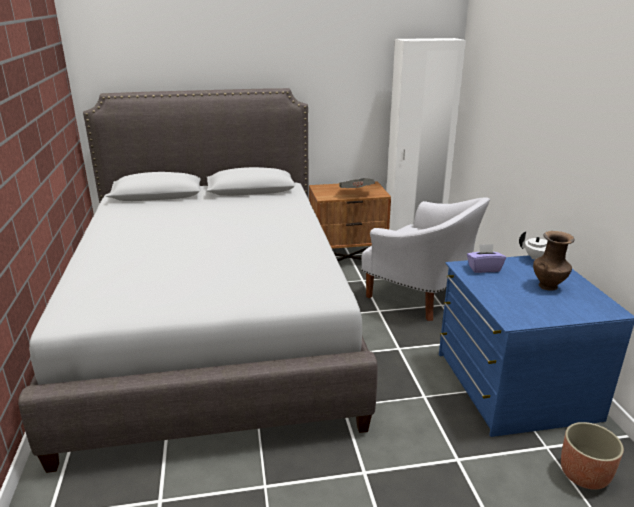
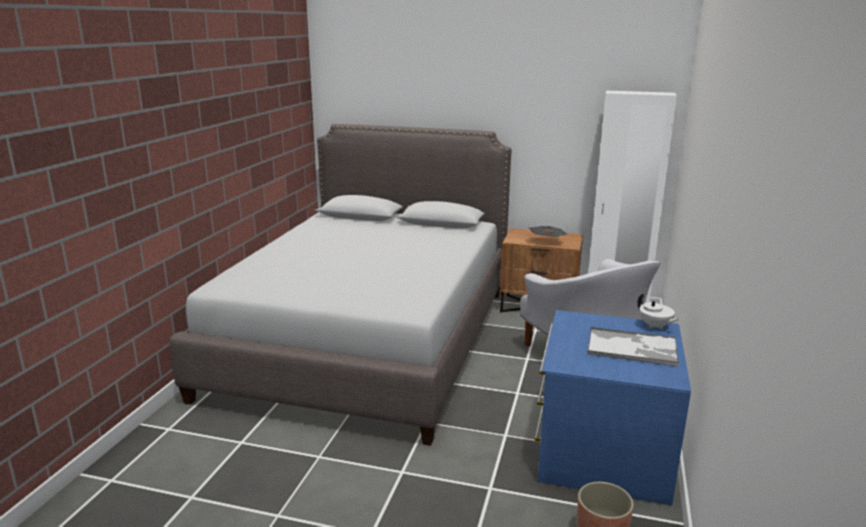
camera: 25 degrees right, 5 degrees down
purple tissue box [467,244,506,273] -> none
brown vase [533,231,575,291] -> tray [587,327,679,367]

